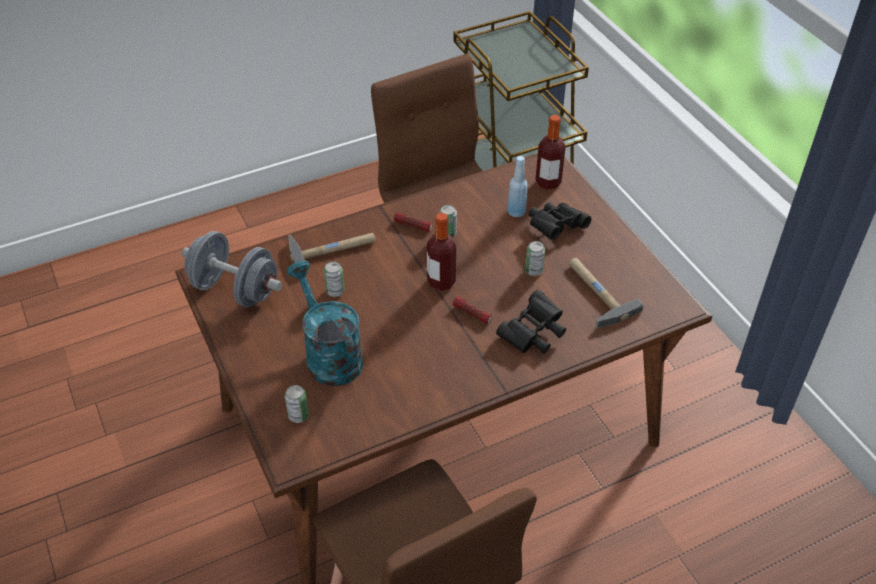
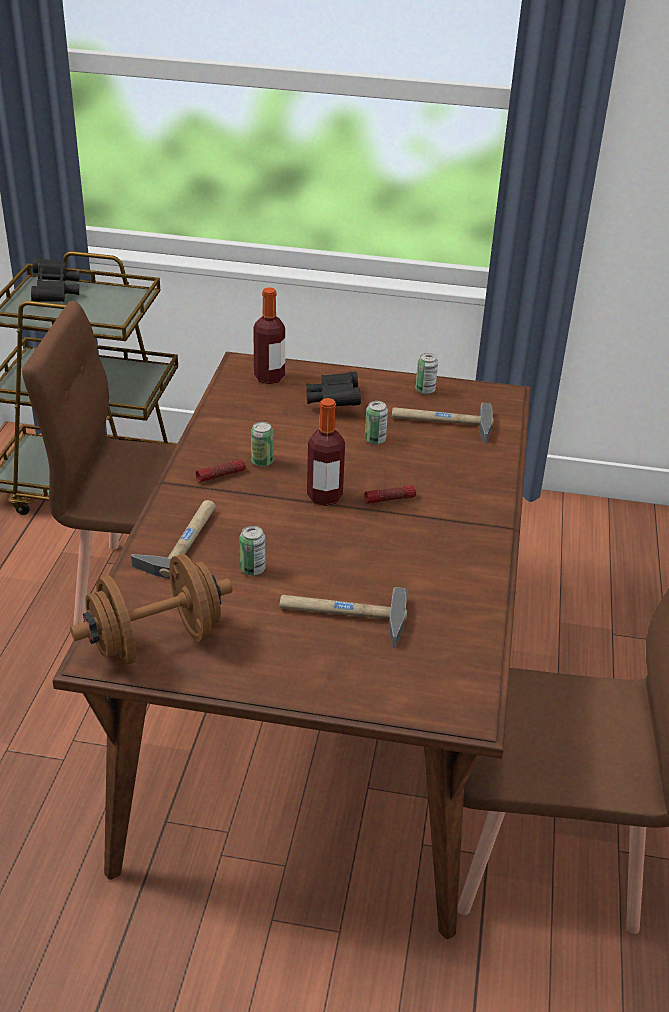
camera: 55 degrees left, 10 degrees down
grey dumbbell [182,231,282,307] -> brown dumbbell [70,554,233,665]
can [285,385,309,423] -> can moved to [416,353,438,394]
turquoise watering can [287,261,363,386] -> hammer [279,587,408,648]
black binoculars [496,290,566,354] -> black binoculars moved to [31,258,79,302]
blue bottle [507,156,528,217] -> none

